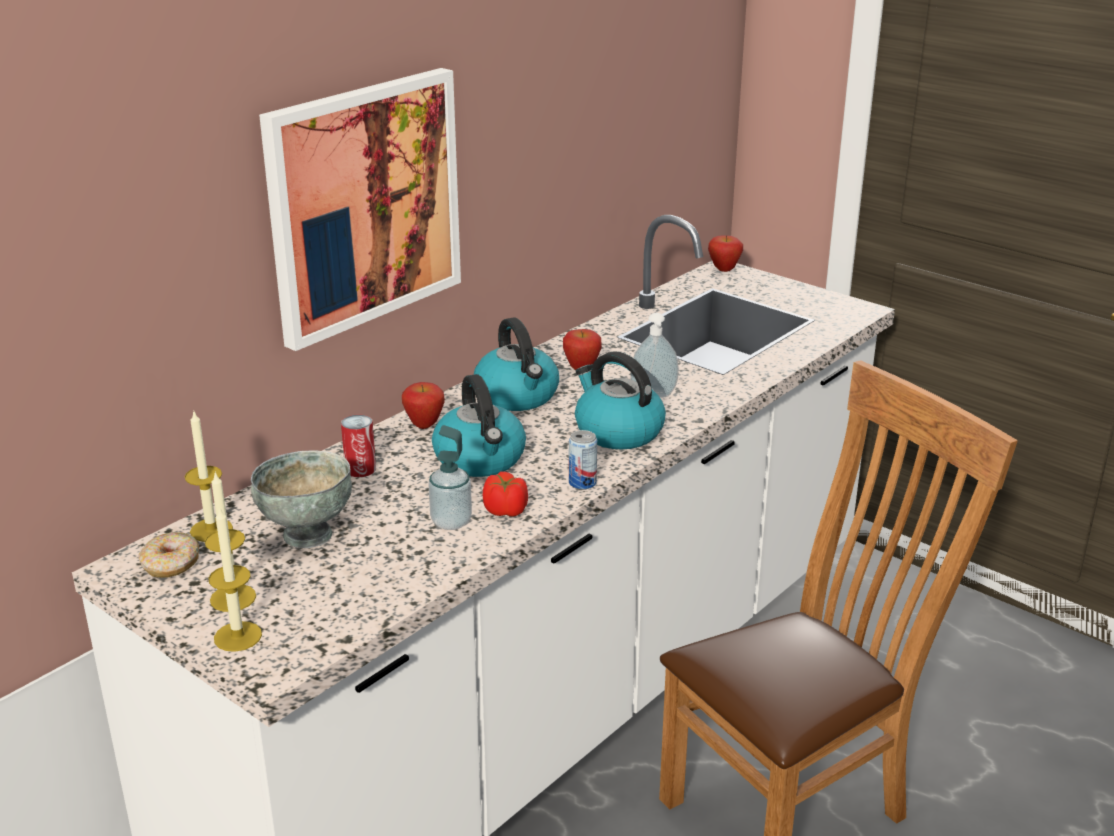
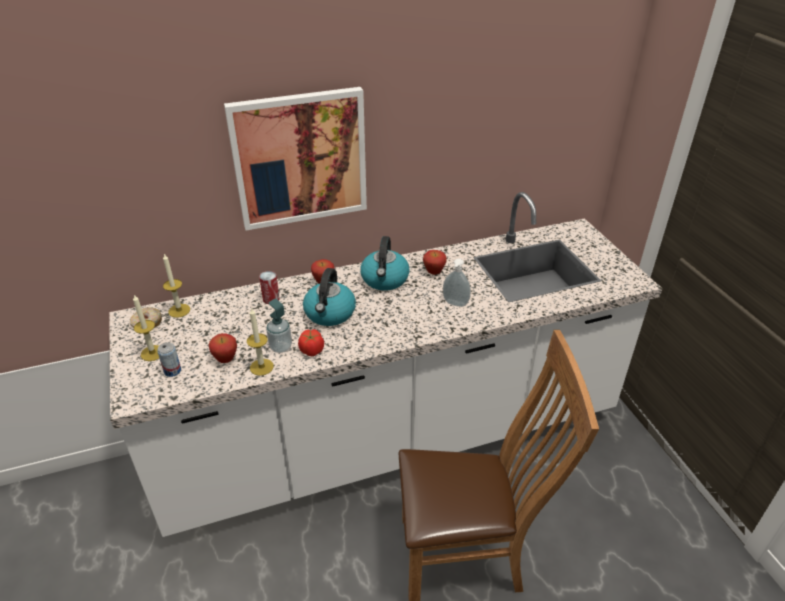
camera: 30 degrees right, 10 degrees up
candle [209,506,262,652] -> candle moved to [247,307,274,376]
grey bowl [251,451,352,548] -> none
can [569,430,597,489] -> can moved to [157,342,181,377]
kettle [575,351,666,450] -> none
apple [708,236,743,272] -> apple moved to [209,333,237,363]

